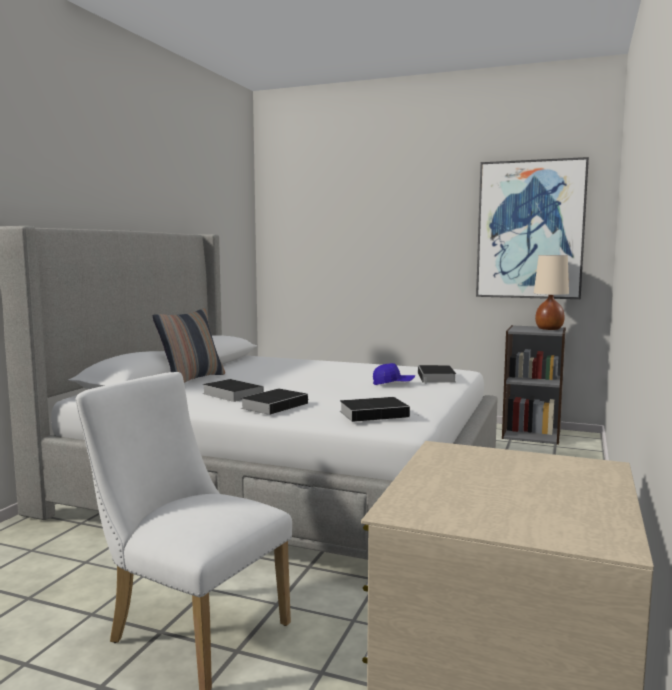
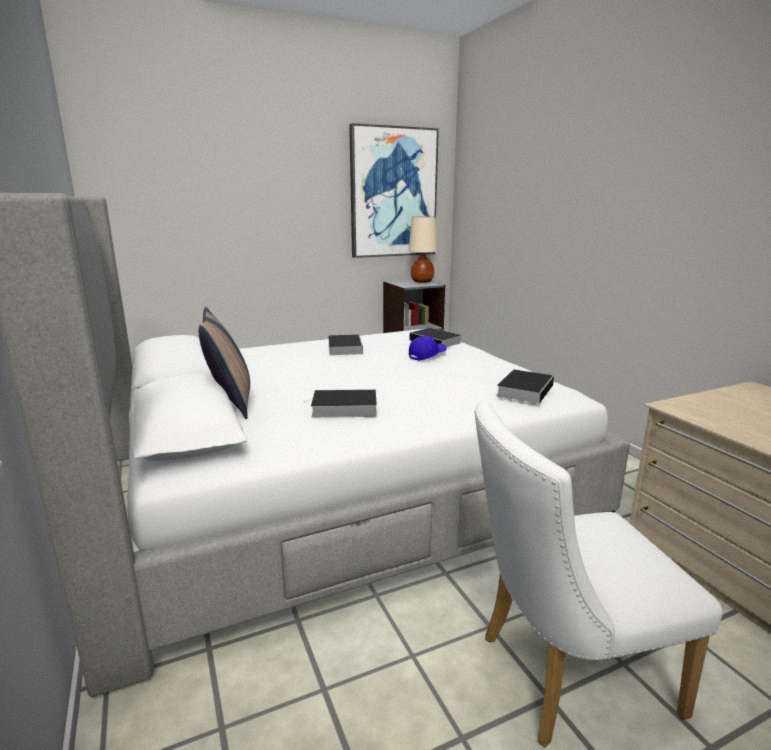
camera: 45 degrees left, 10 degrees up
book [241,389,308,415] -> book moved to [328,335,363,355]

